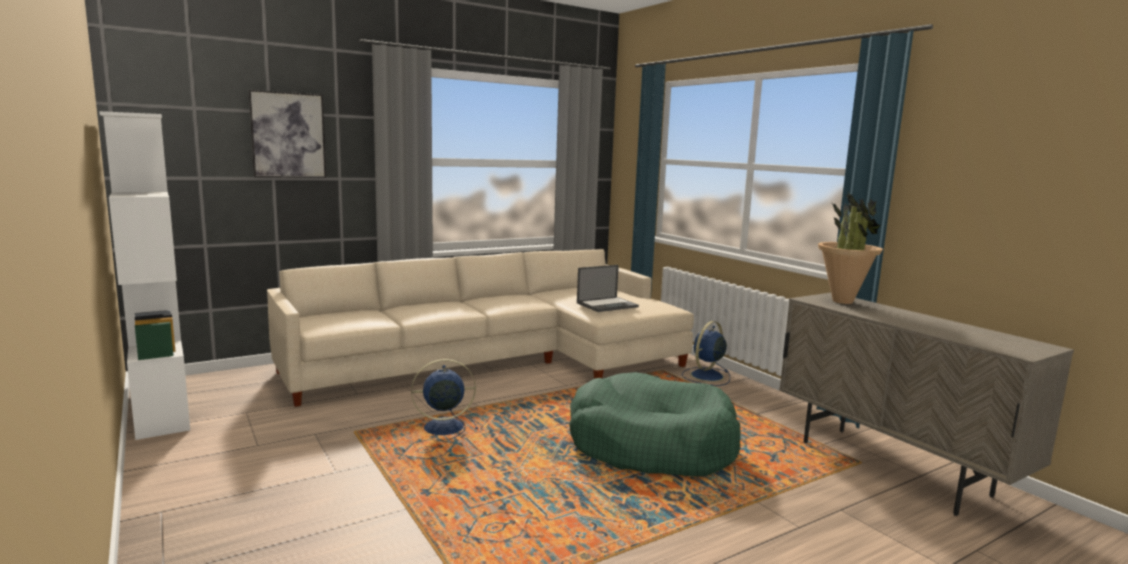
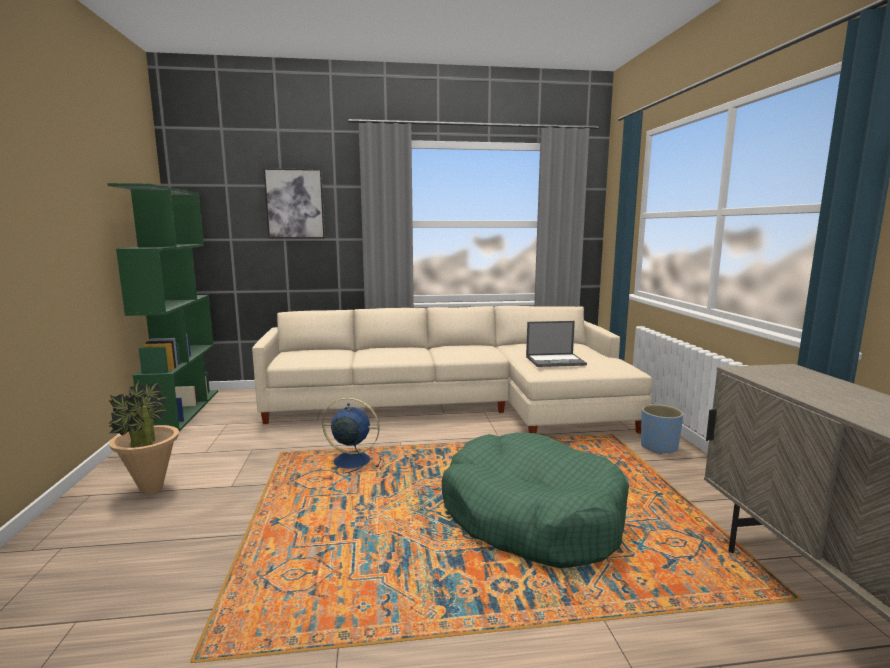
camera: 25 degrees right, 0 degrees up
white bookcase [99,111,190,440] -> green bookcase [107,183,218,432]
blue fan [682,321,730,386] -> blue planter [641,404,684,455]
potted plant [818,191,883,304] -> potted plant moved to [109,381,179,494]

